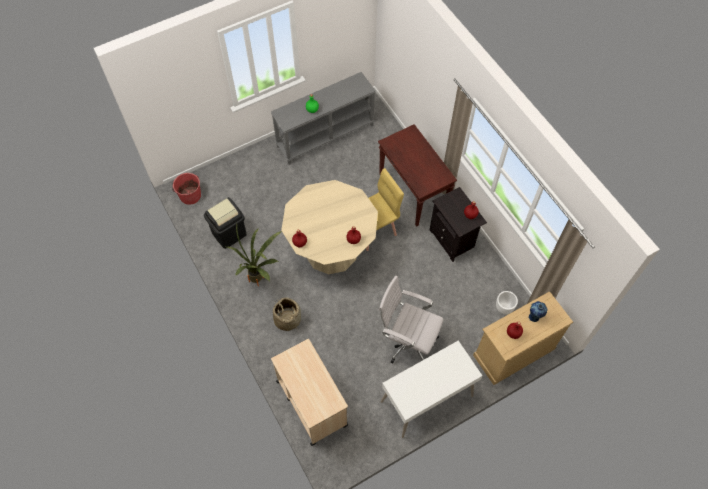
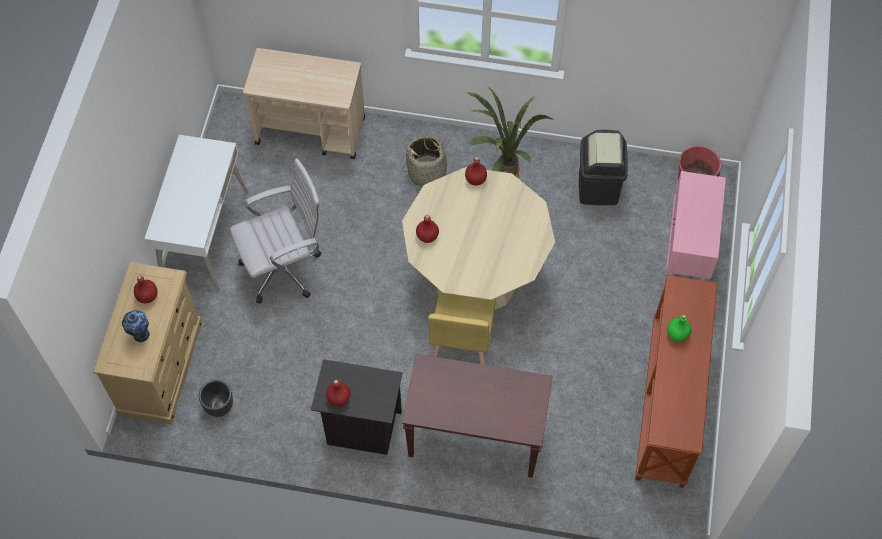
camera: 130 degrees right, 0 degrees up
grey console table [271,72,376,165] -> brown console table [635,275,717,488]
white planter [496,291,518,314] -> black planter [199,380,233,417]
none -> pink cabinet [662,171,726,289]

